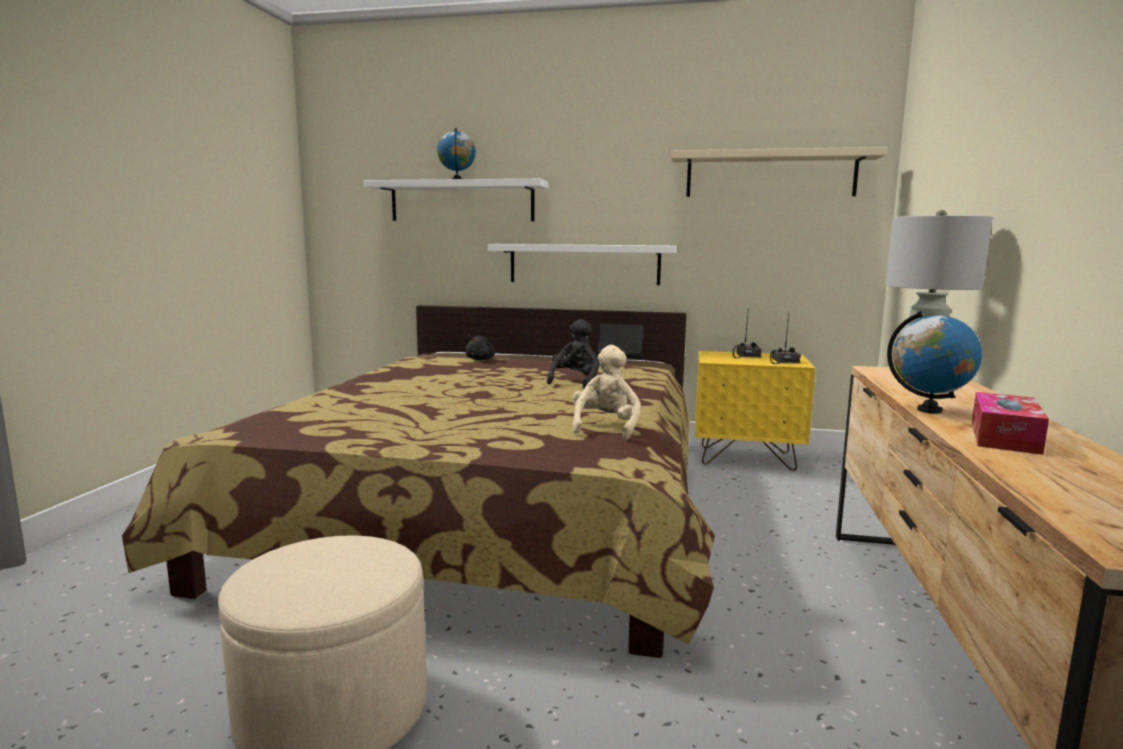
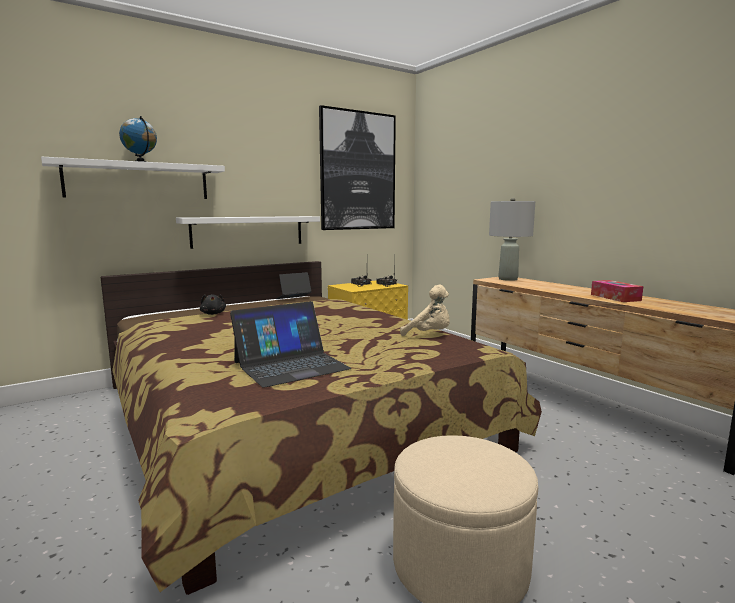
camera: 45 degrees left, 0 degrees up
black plush toy [547,319,600,389] -> none
beige plush toy [572,345,641,440] -> beige plush toy turned 150 degrees clockwise [400,284,450,336]
beige shelf [671,147,887,197] -> picture [319,105,396,230]
globe [887,311,982,414] -> none
none -> laptop [230,301,351,388]

